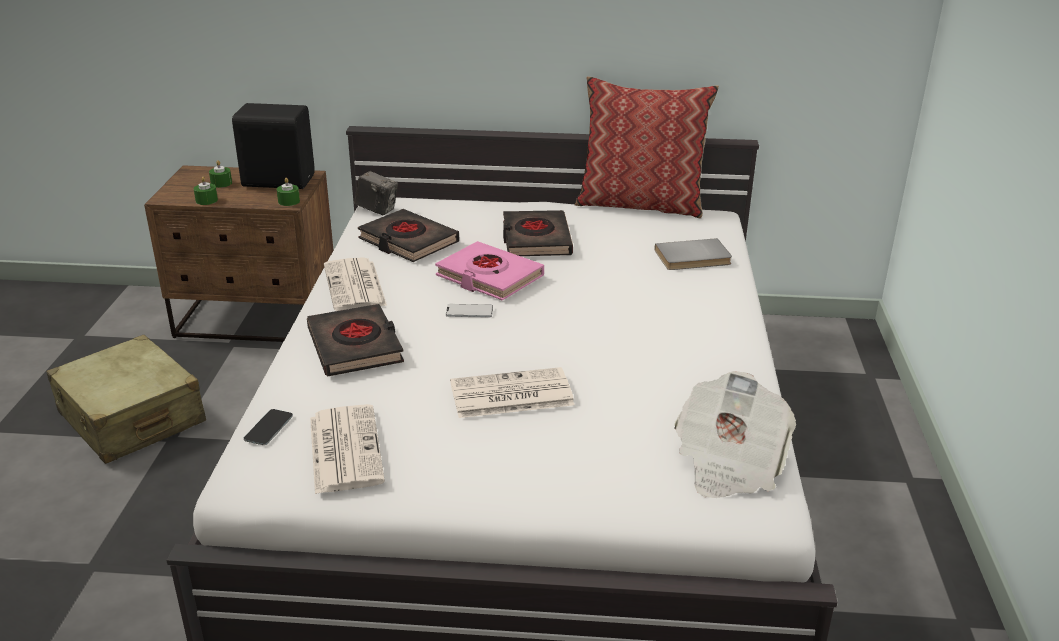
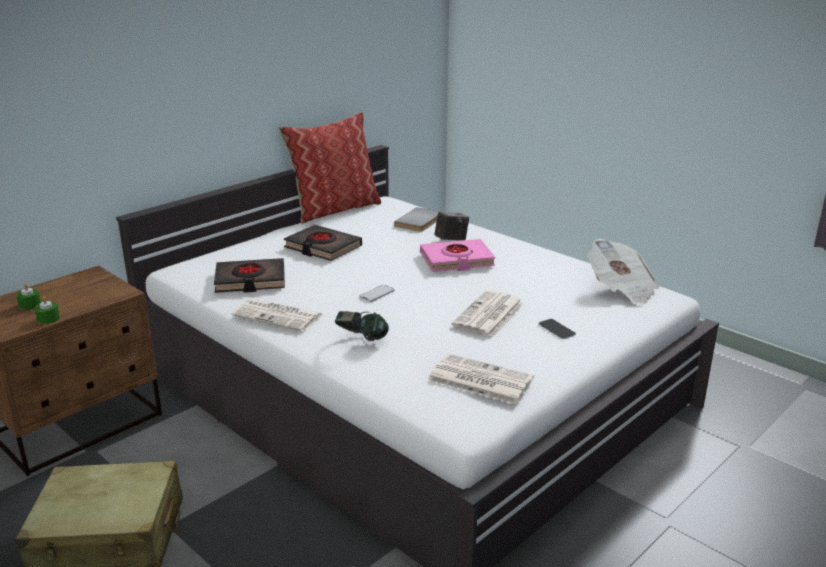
camera: 50 degrees left, 5 degrees down
black speaker [232,103,315,189] -> none
phone [244,409,293,445] -> phone moved to [539,319,576,339]
green candle [277,178,300,206] -> none
black book [307,304,404,376] -> headphones [335,311,389,341]
camera [354,171,398,215] -> camera moved to [434,212,469,240]
pink book [435,241,544,300] -> pink book moved to [420,239,495,272]

